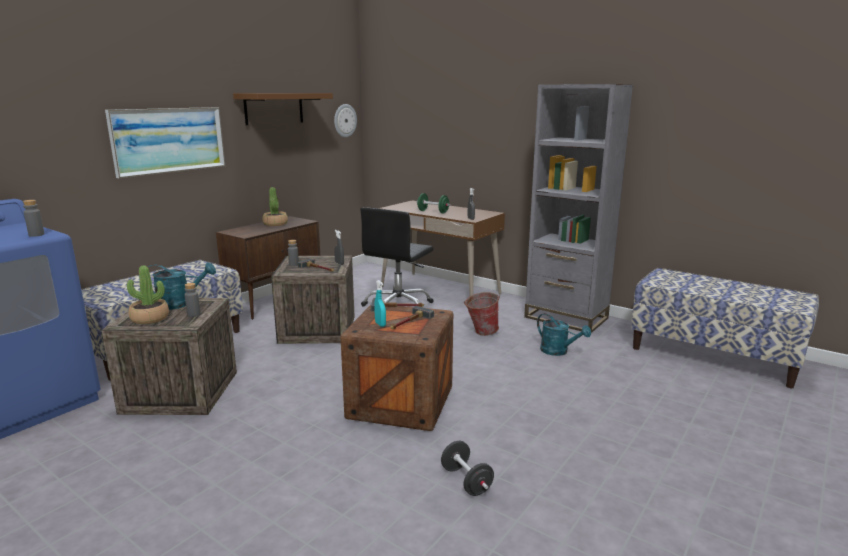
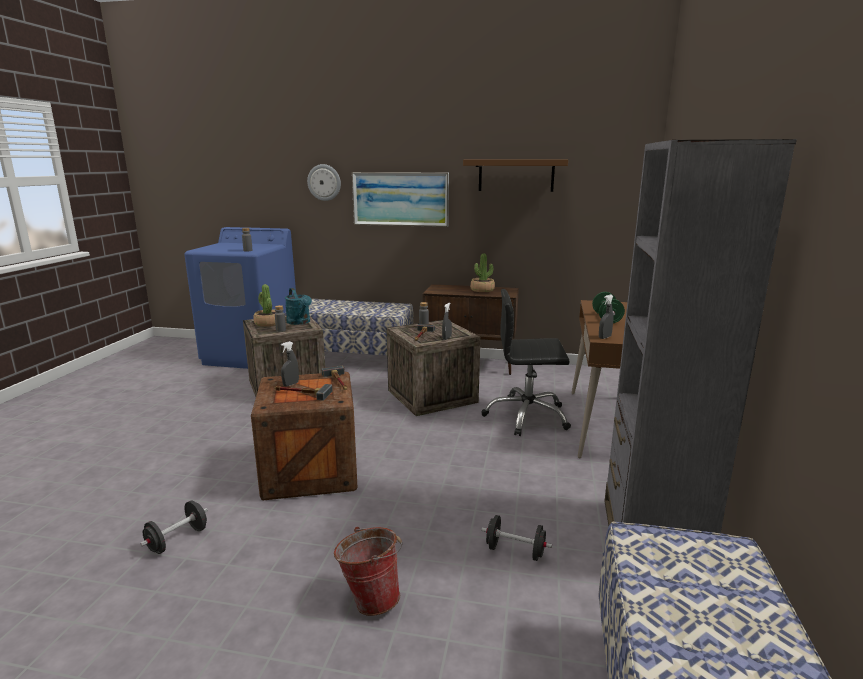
camera: 65 degrees right, 0 degrees up
wall clock [334,104,357,137] -> wall clock moved to [307,164,341,201]
turquoise spray bottle [374,280,386,327] -> grey spray bottle [281,341,299,387]
bucket [464,292,500,336] -> bucket moved to [334,527,402,616]
turquoise watering can [537,313,591,356] -> black dumbbell [481,515,552,561]

